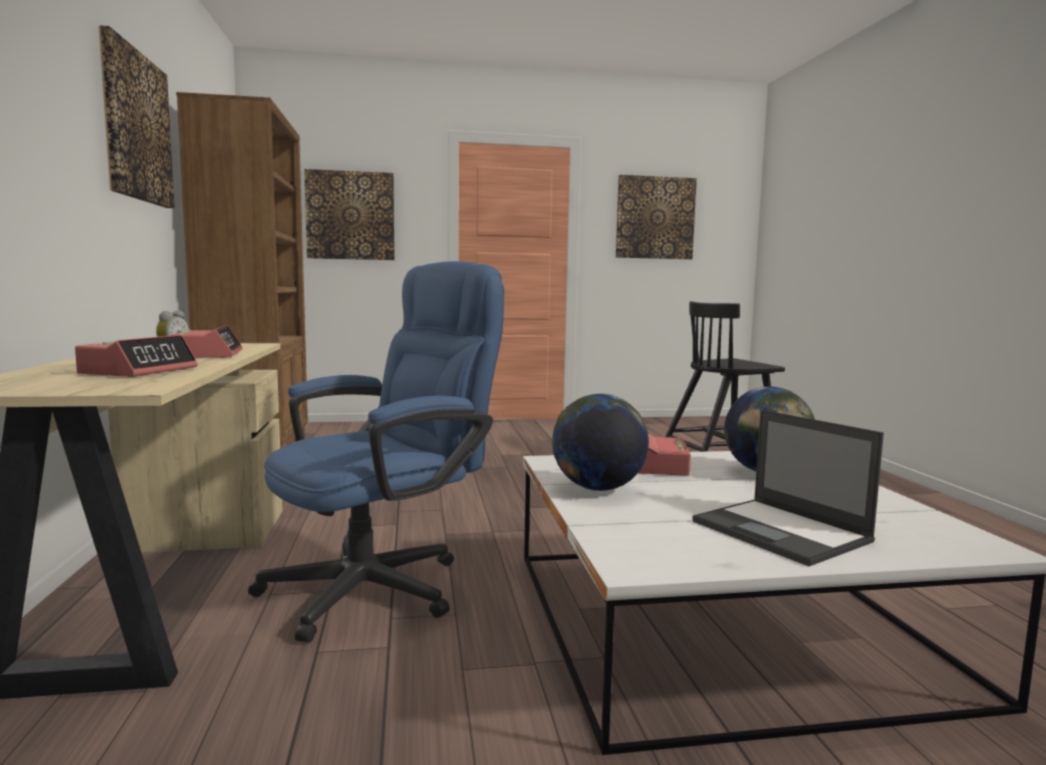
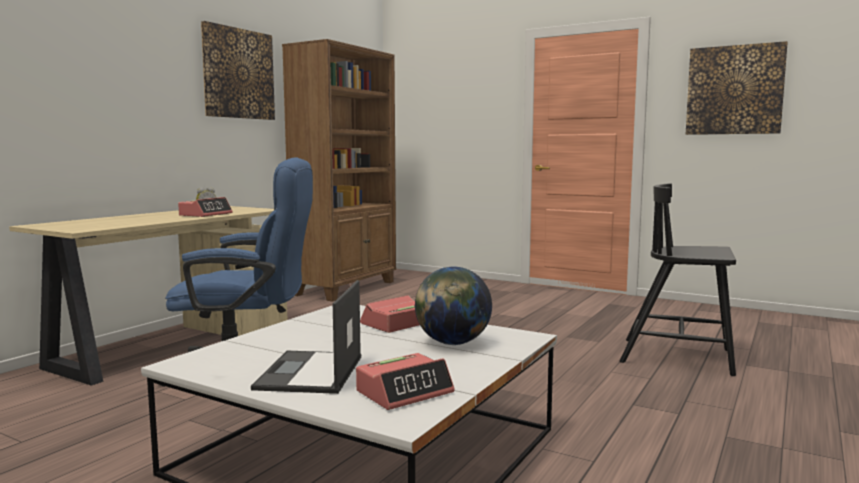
camera: 40 degrees right, 0 degrees up
alarm clock [75,335,198,377] -> alarm clock moved to [356,353,455,410]
picture [304,169,395,260] -> none
globe [552,394,649,491] -> none

